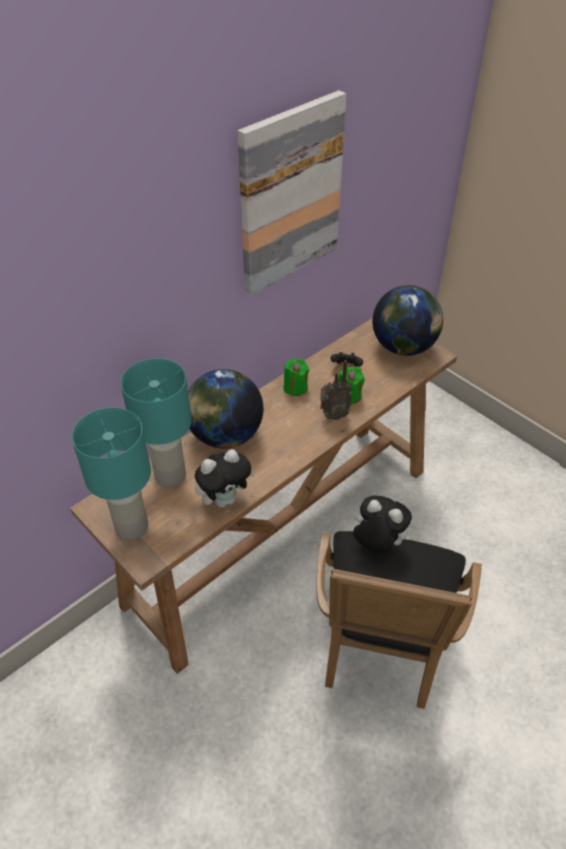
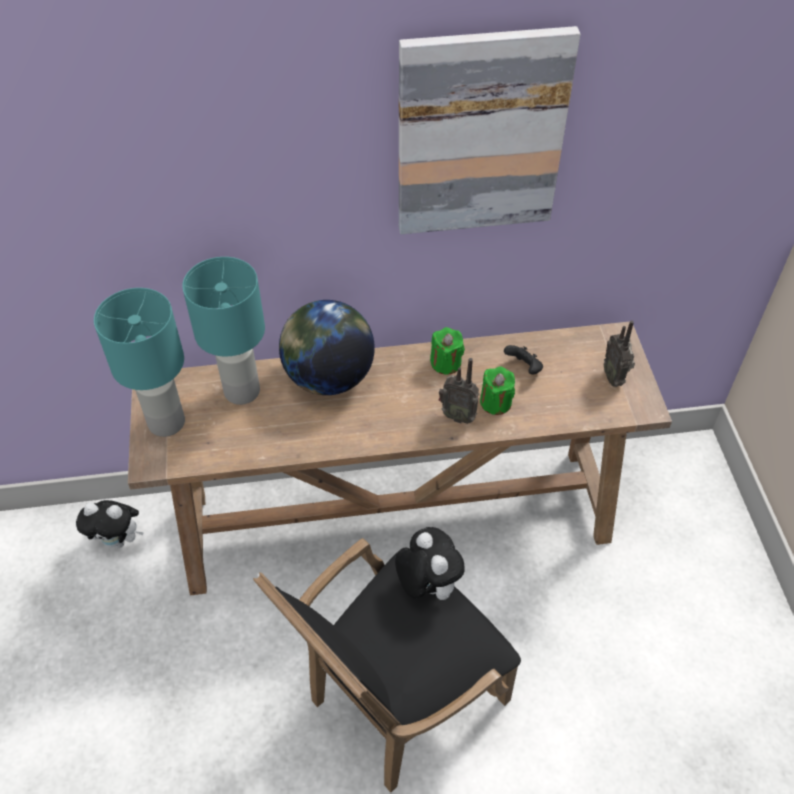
camera: 35 degrees right, 5 degrees up
plush toy [195,449,255,508] -> plush toy moved to [76,500,144,548]
globe [373,285,443,356] -> radio [604,320,635,387]

